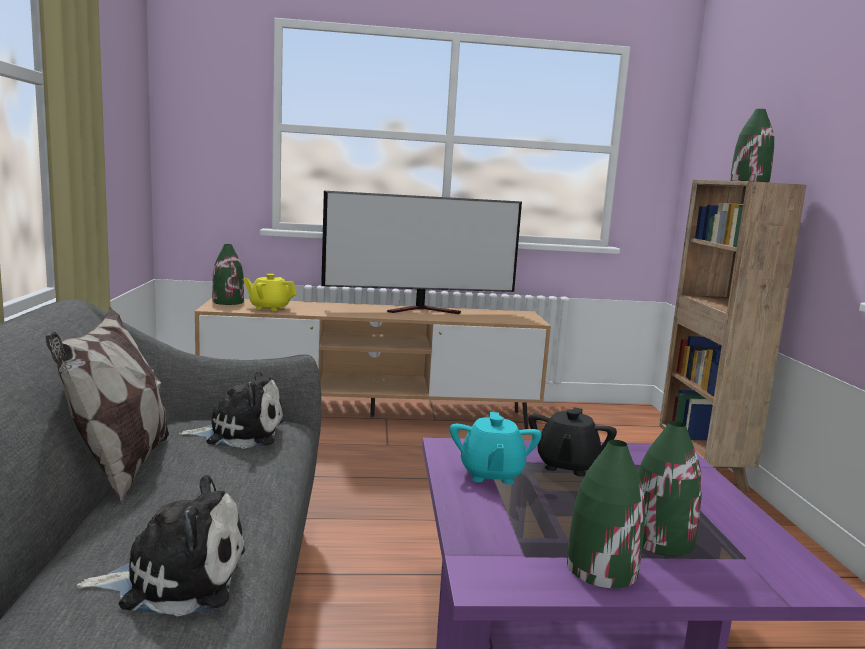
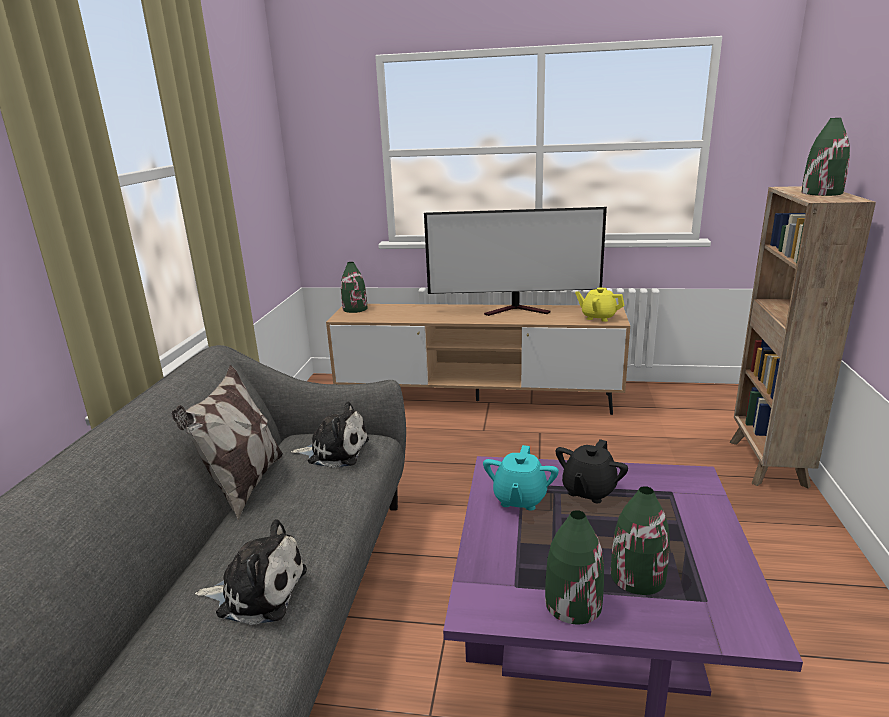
camera: 15 degrees right, 10 degrees up
yellow teapot [243,274,296,311] -> yellow teapot moved to [575,287,624,322]

